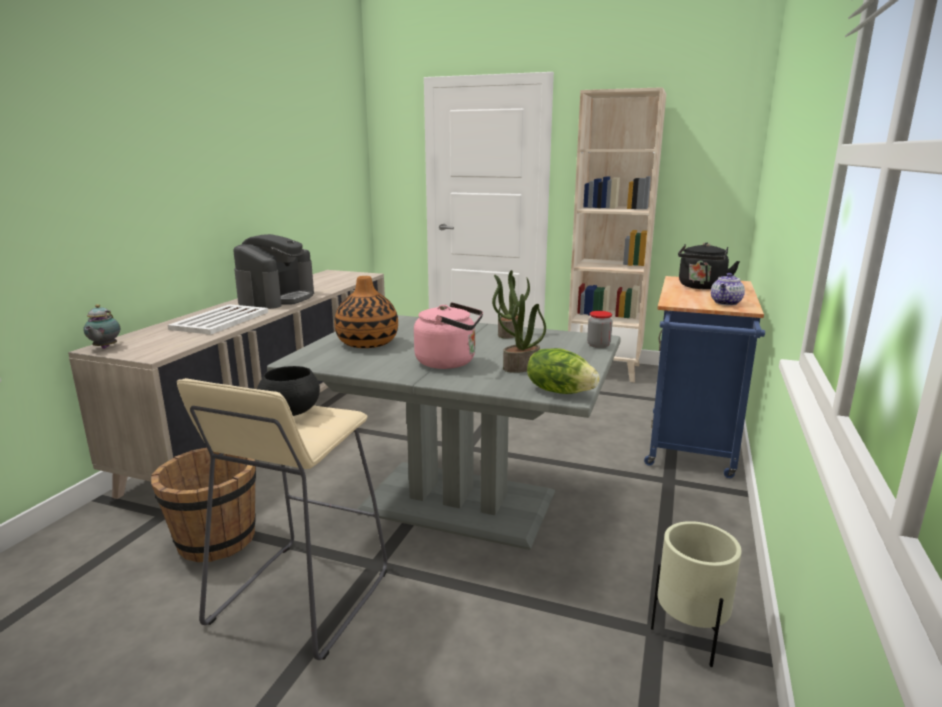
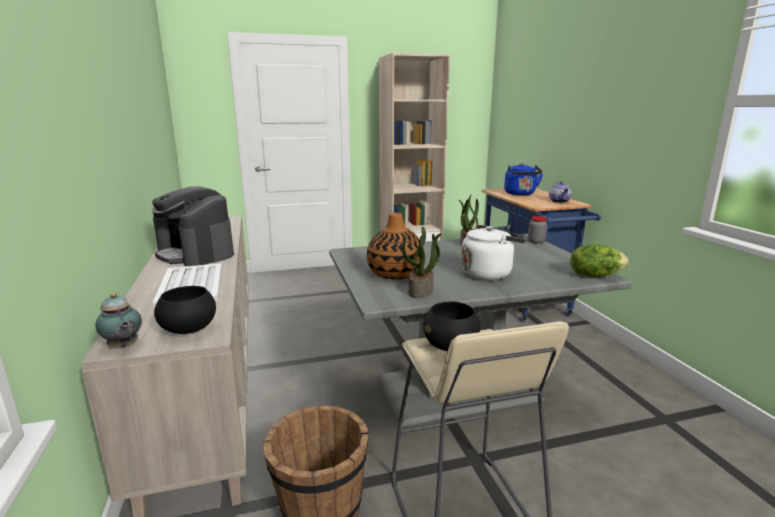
camera: 35 degrees left, 0 degrees up
coffee machine [233,234,314,309] -> coffee machine turned 150 degrees clockwise [152,186,234,266]
pink kettle [414,302,483,369] -> white kettle [461,224,526,280]
potted plant [498,294,546,373] -> potted plant moved to [402,226,442,298]
beige planter [651,521,742,667] -> none
black kettle [678,243,740,290] -> blue kettle [504,163,543,195]
none -> black bowl [154,286,216,334]

